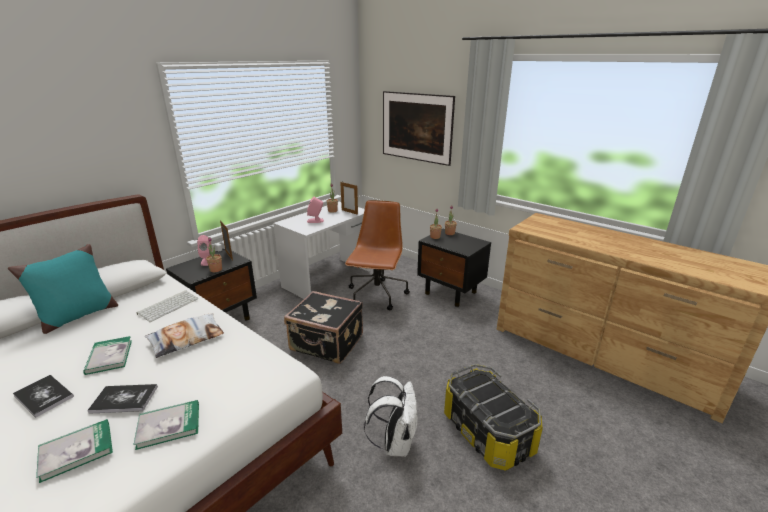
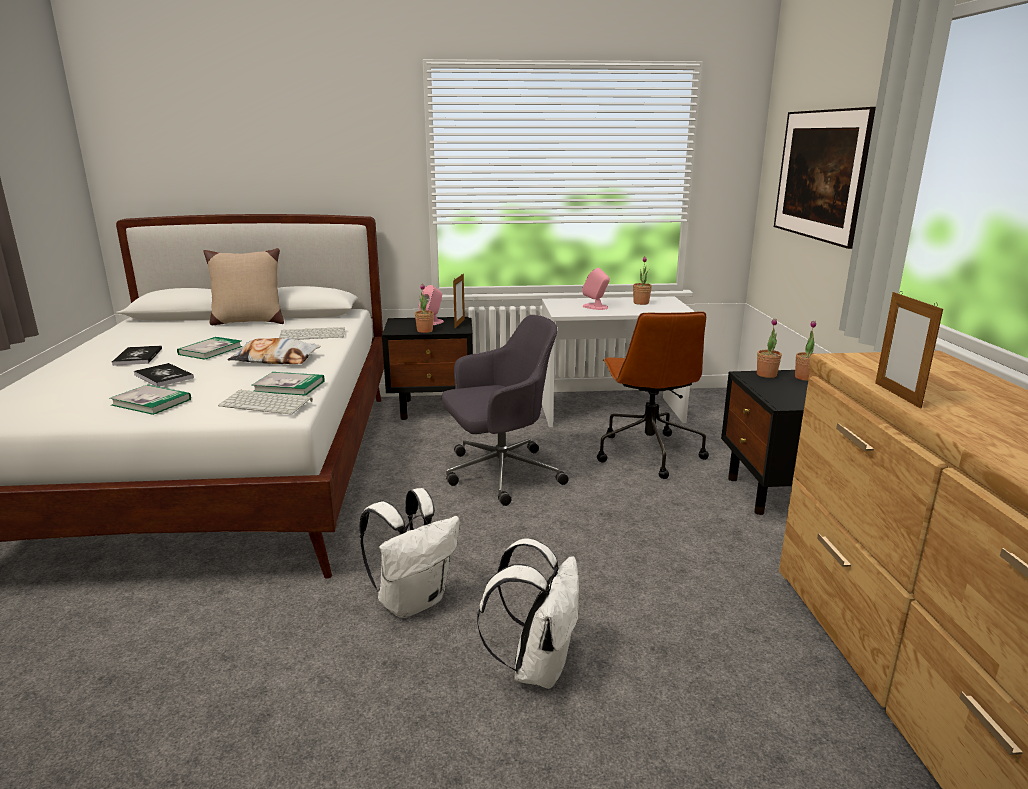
camera: 45 degrees right, 5 degrees down
turquoise pillow [8,244,118,334] -> beige pillow [203,248,284,325]
book [36,419,113,483] -> book moved to [252,372,325,396]
black suitcase [284,291,363,364] -> grey office chair [442,315,569,506]
picture frame [340,182,358,215] -> picture frame moved to [875,292,943,409]
brown office chair [345,200,410,310] -> brown office chair turned 120 degrees clockwise [597,311,709,479]
storage box [444,364,543,471] -> white backpack [477,538,579,689]
none -> keyboard [218,390,313,415]

